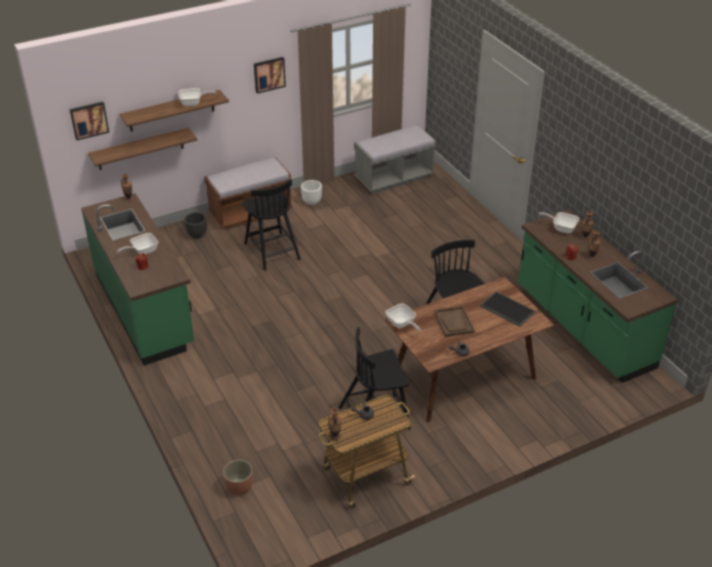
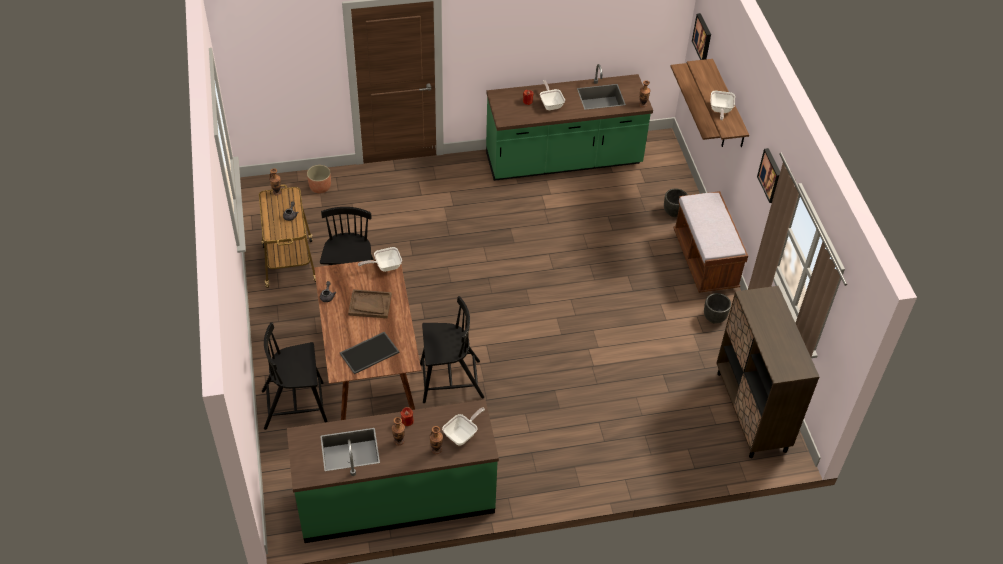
camera: 105 degrees right, 10 degrees up
black chair [241,179,301,271] -> black chair moved to [262,322,327,430]
white planter [301,180,322,205] -> black planter [704,293,731,324]
grey bench [354,125,436,194] -> brown cabinet [716,286,819,458]

